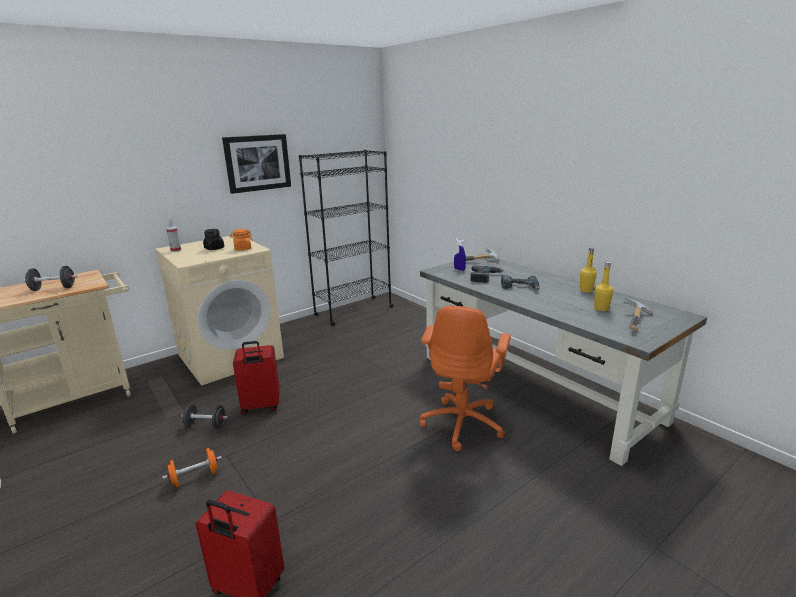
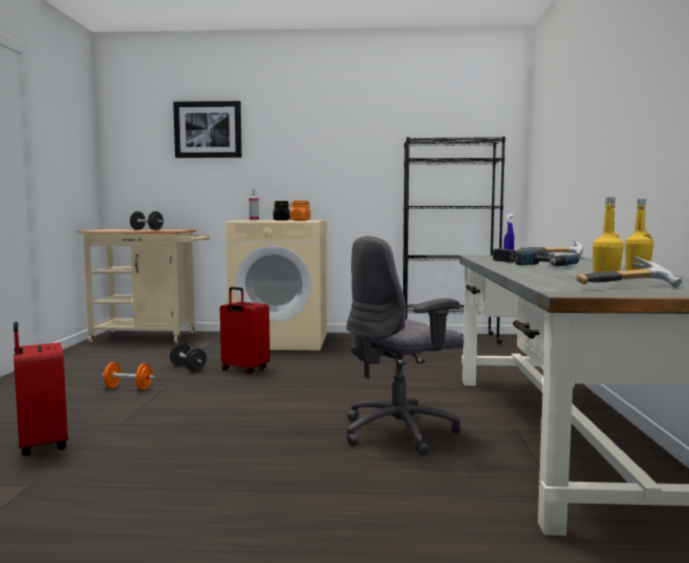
camera: 40 degrees right, 15 degrees down
picture [222,134,291,194] -> picture moved to [173,101,242,158]
orange office chair [420,306,511,451] -> grey office chair [346,236,464,455]

